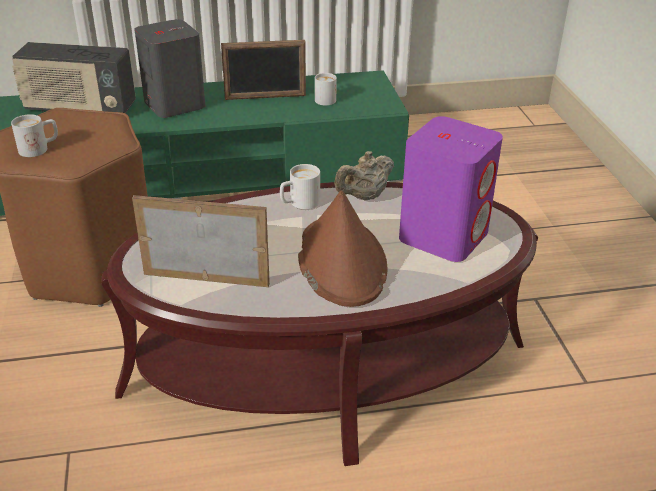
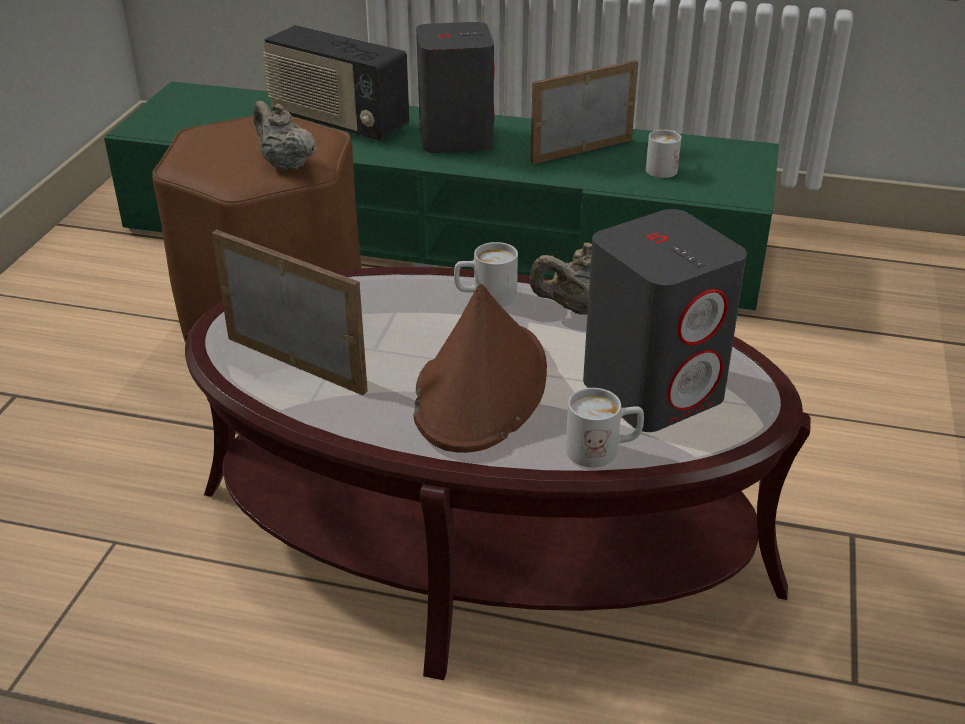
camera: 25 degrees right, 0 degrees up
white mug [11,114,58,157] -> white mug moved to [566,388,644,467]
picture frame [221,40,306,100] -> picture frame turned 135 degrees clockwise [530,60,638,164]
purple speaker [399,116,503,262] -> grey speaker [583,209,747,432]
none -> beige teapot [253,101,316,170]

